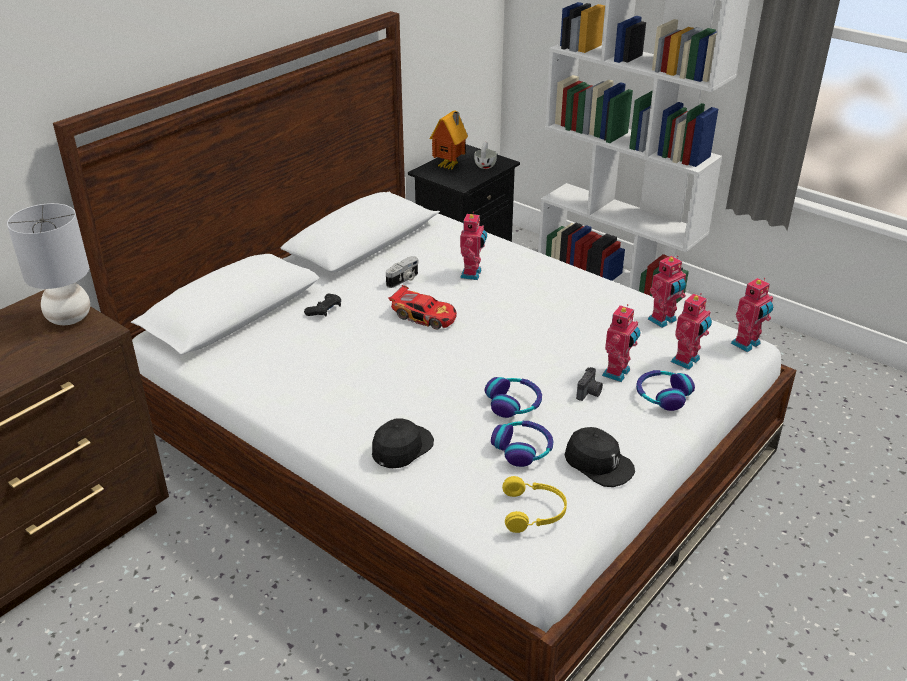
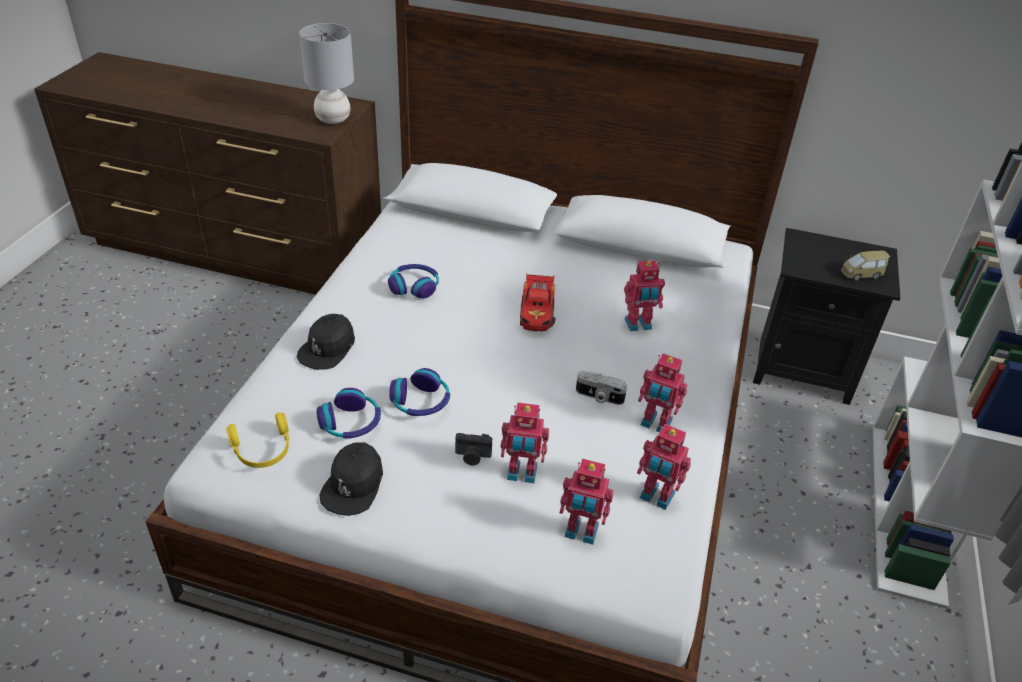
camera: 65 degrees right, 5 degrees up
black game controller [304,294,341,316] -> none
black cap [372,418,434,468] -> black cap turned 105 degrees clockwise [297,314,355,370]
camera [386,256,418,288] -> camera moved to [576,371,627,405]
toy house [430,111,468,170] -> none
white cup [474,142,497,169] -> toy car [841,251,890,281]
headphones [636,370,695,411] -> headphones moved to [388,264,439,298]
toy robot [731,278,773,352] -> toy robot moved to [638,353,687,432]

